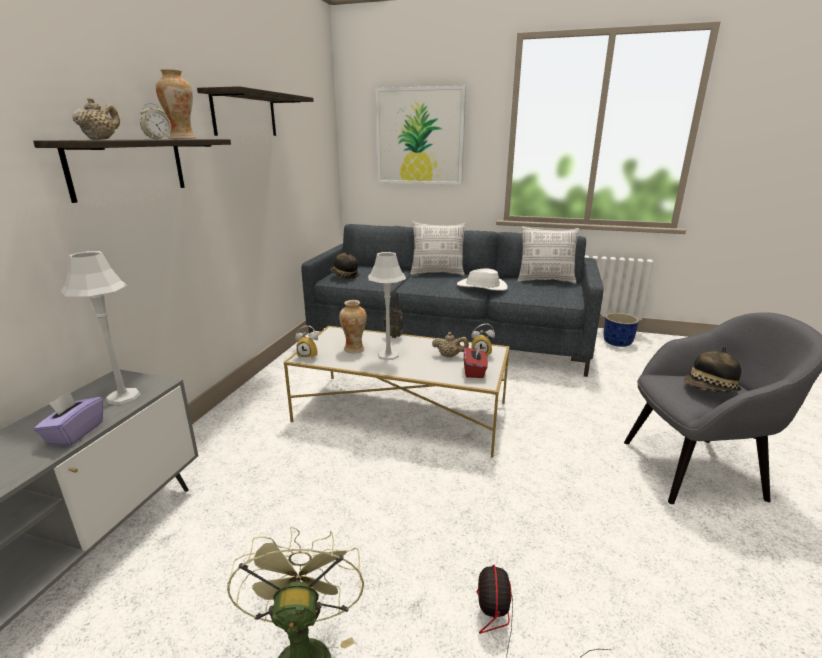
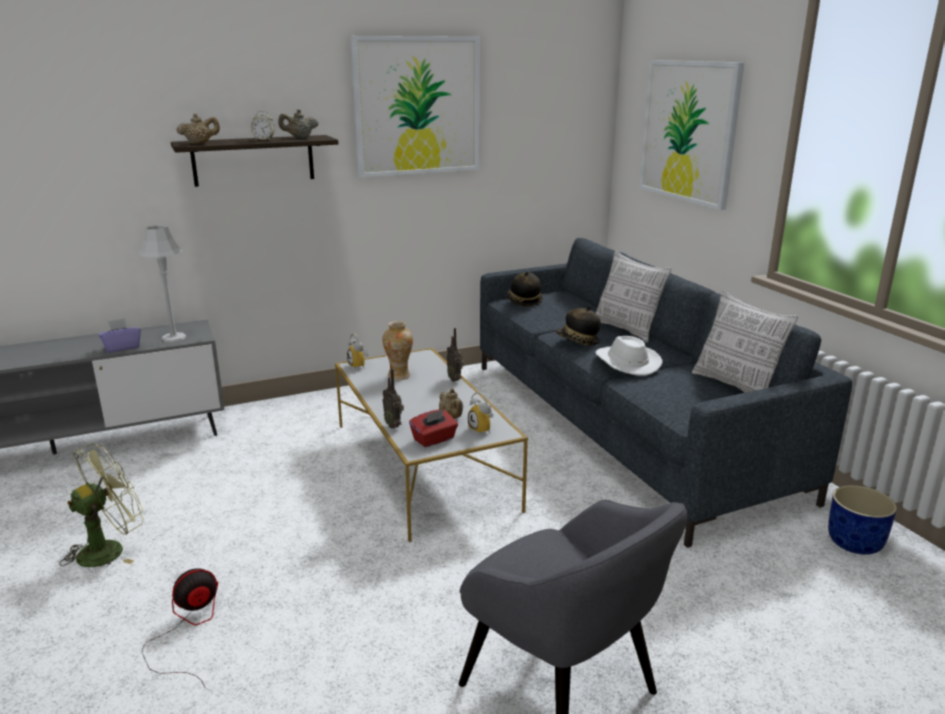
camera: 50 degrees right, 0 degrees up
vase [156,69,196,139] -> beige teapot [278,109,318,138]
shelf [197,86,314,136] -> picture [351,36,480,177]
grey table lamp [368,252,406,360] -> none
hat [684,346,741,393] -> hat moved to [556,306,601,345]
none -> radio [383,368,404,429]

